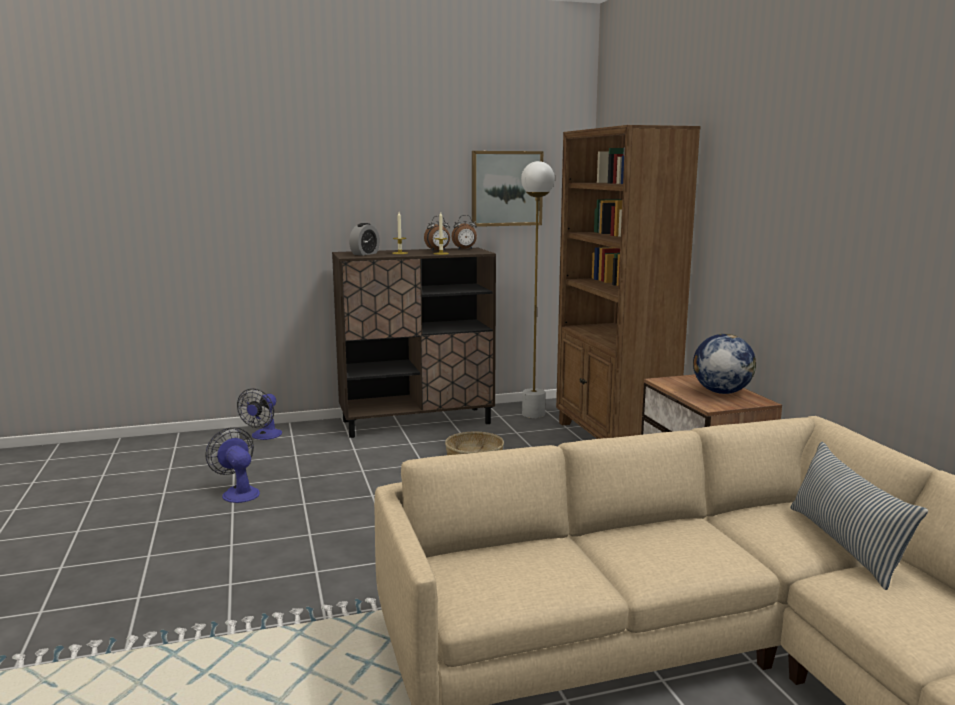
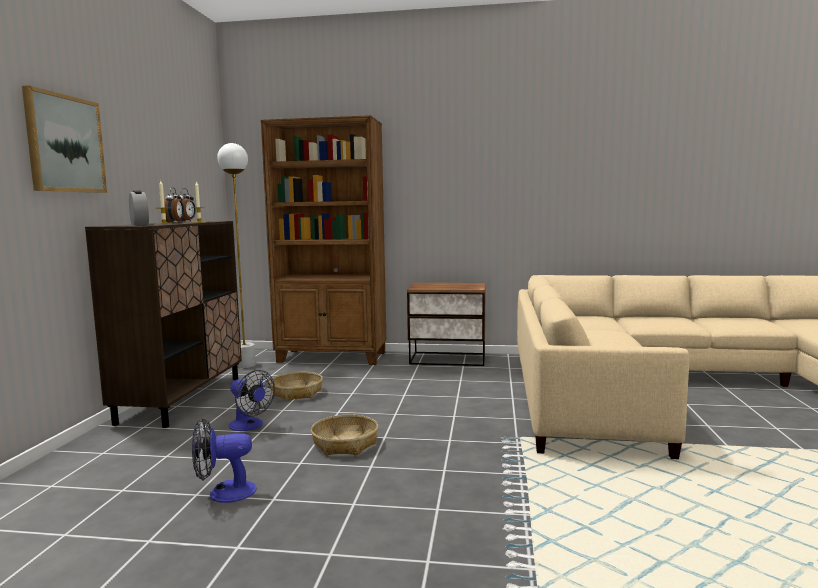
camera: 65 degrees left, 5 degrees down
fan [237,389,282,440] -> fan moved to [229,370,275,431]
picture [472,151,543,227] -> picture moved to [22,85,107,193]
globe [693,334,756,394] -> none
pillow [790,442,928,590] -> none
none -> basket [311,415,378,455]

